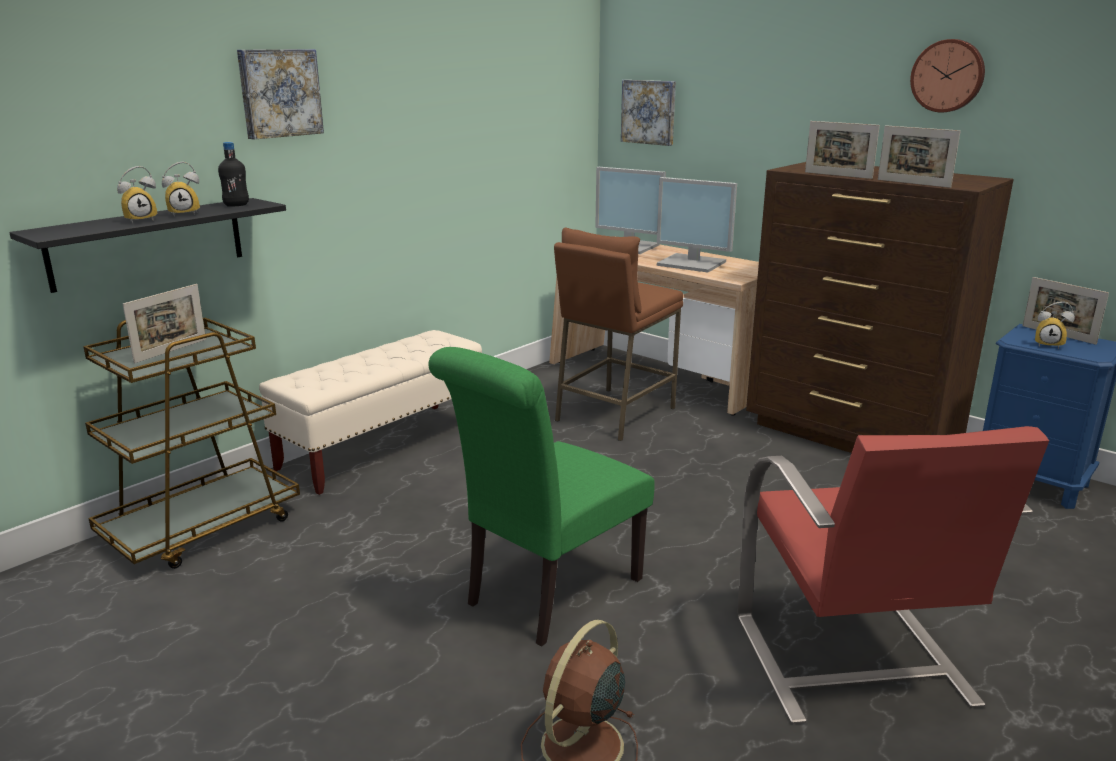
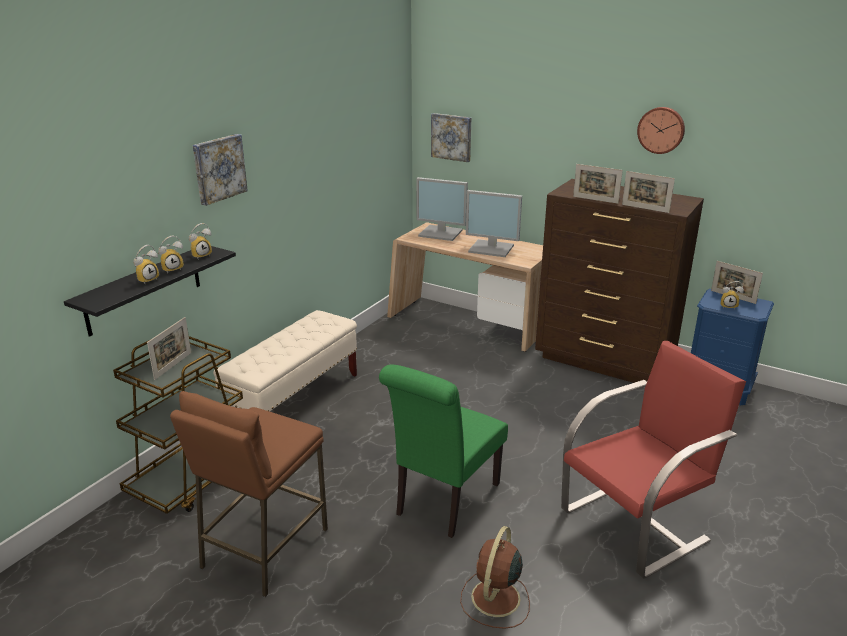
camera: 10 degrees left, 5 degrees up
black bottle [218,142,249,207] -> alarm clock [189,223,212,259]
brown stool [554,227,683,441] -> brown stool moved to [170,391,328,597]
red armchair [737,426,1049,724] -> red armchair turned 105 degrees counterclockwise [561,341,746,579]

